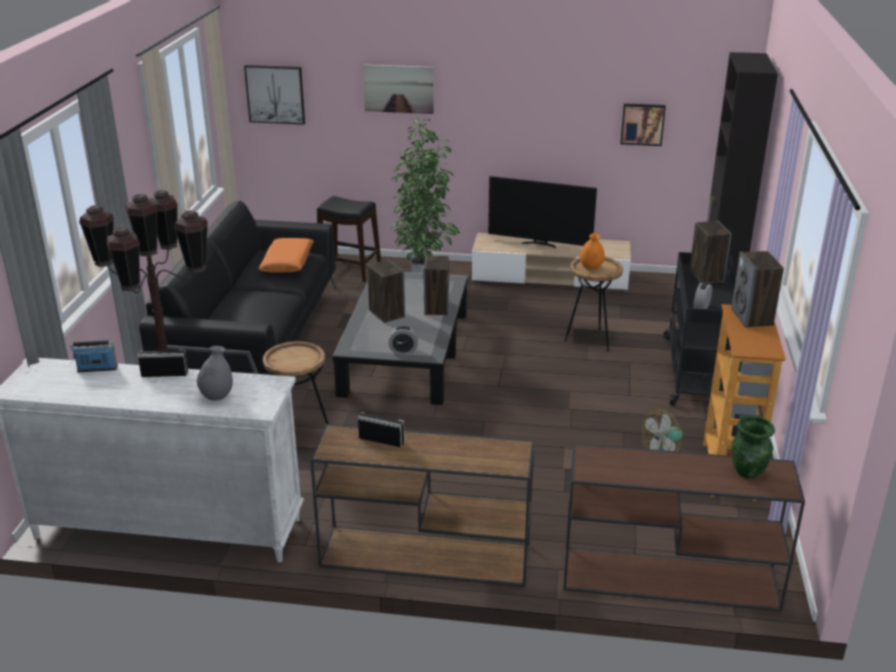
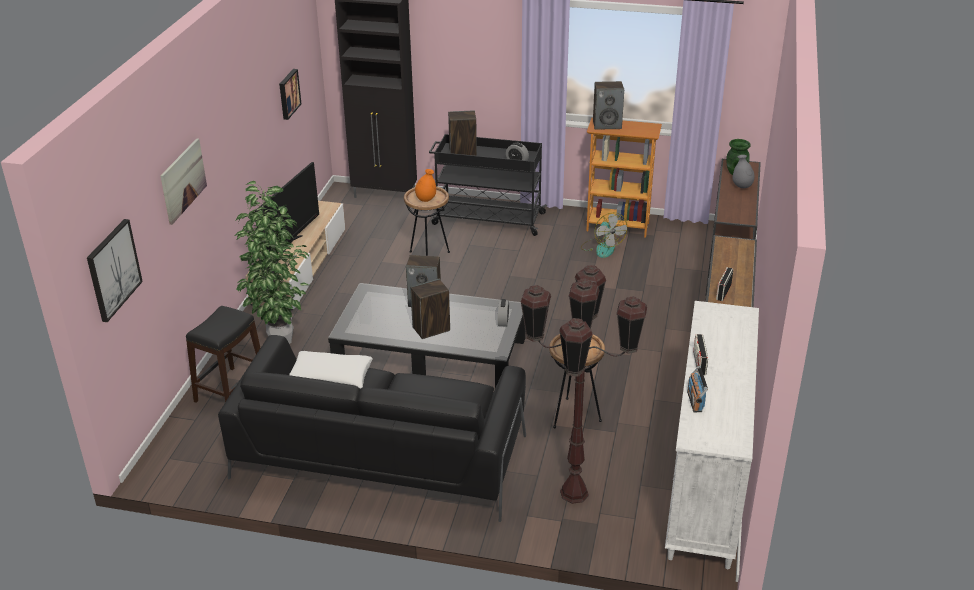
camera: 85 degrees left, 5 degrees up
grey vase [197,346,233,401] -> grey vase moved to [732,155,755,188]
orange pillow [259,238,314,272] -> white pillow [289,351,373,389]

